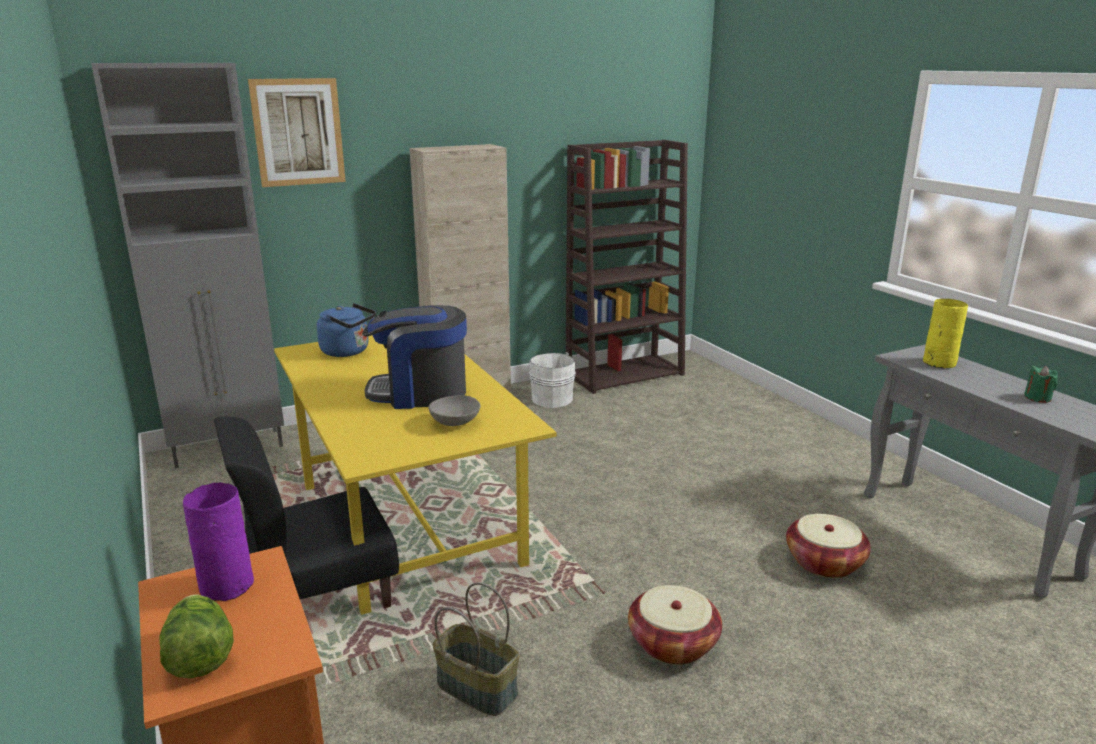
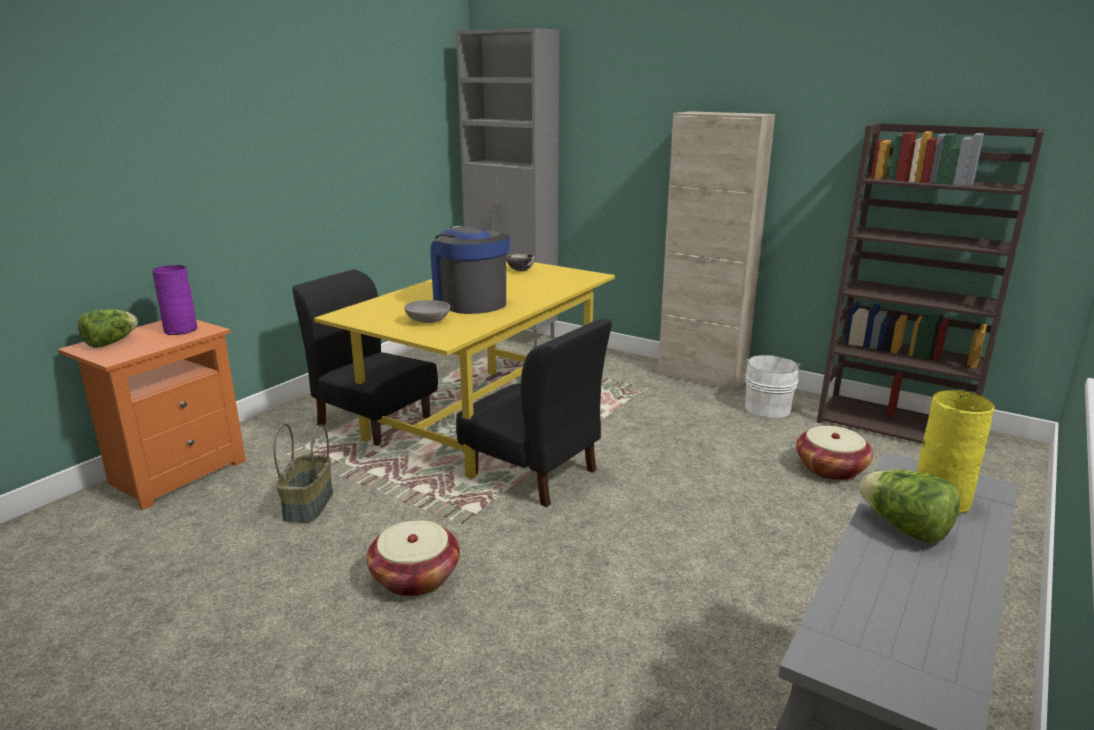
camera: 60 degrees right, 0 degrees up
picture [248,78,346,187] -> none
blue kettle [317,303,376,357] -> bowl [506,254,535,271]
basket [786,514,871,578] -> basket moved to [796,426,873,480]
green candle [1024,366,1058,403] -> none
none -> black chair [456,319,612,507]
none -> lettuce [859,469,961,544]

